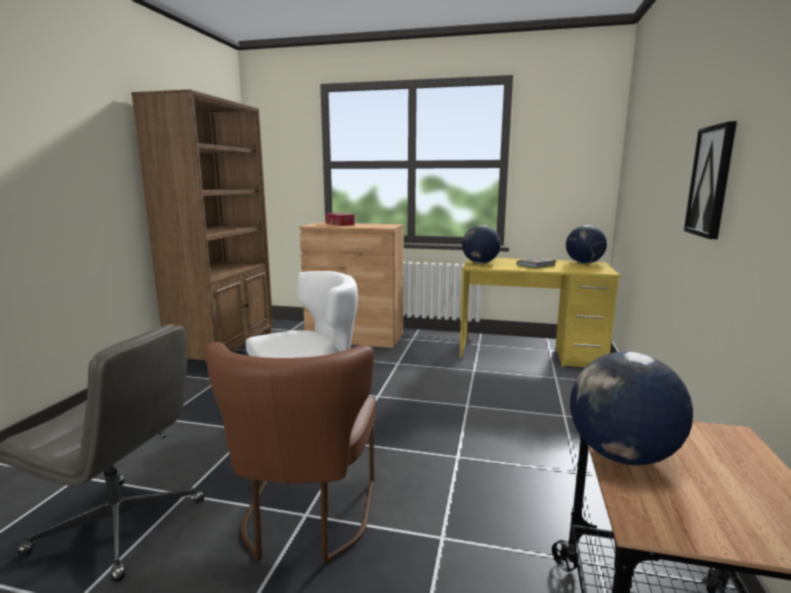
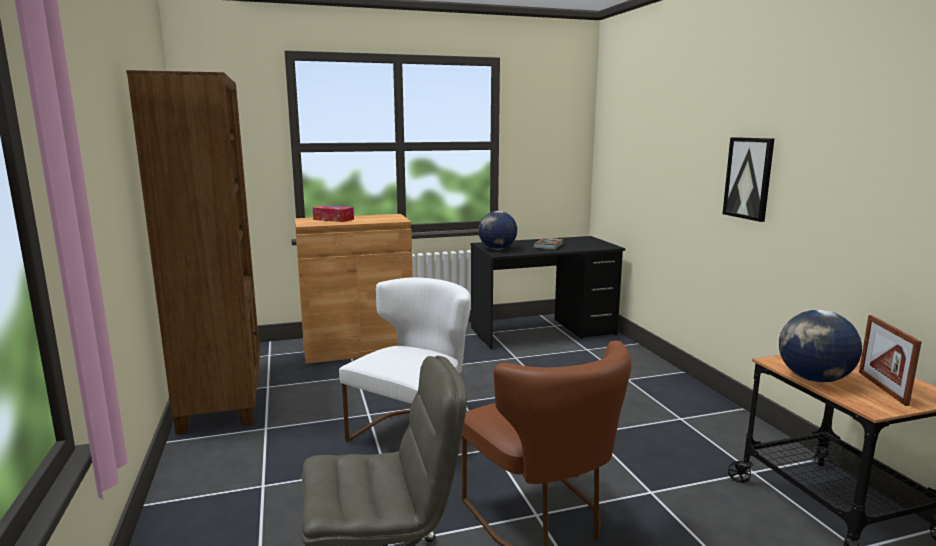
camera: 30 degrees left, 0 degrees up
yellow desk [460,258,620,367] -> black desk [471,236,625,349]
globe [566,225,607,264] -> none
none -> picture frame [859,315,922,406]

